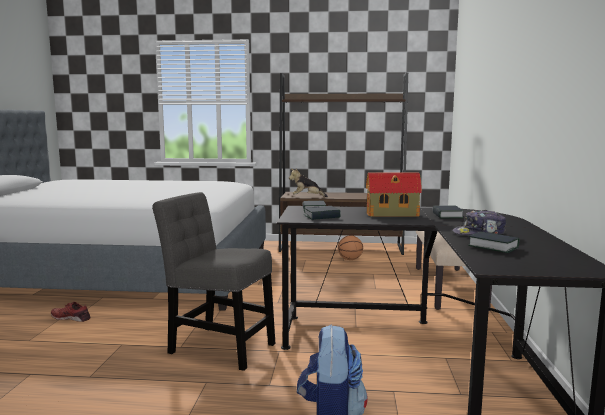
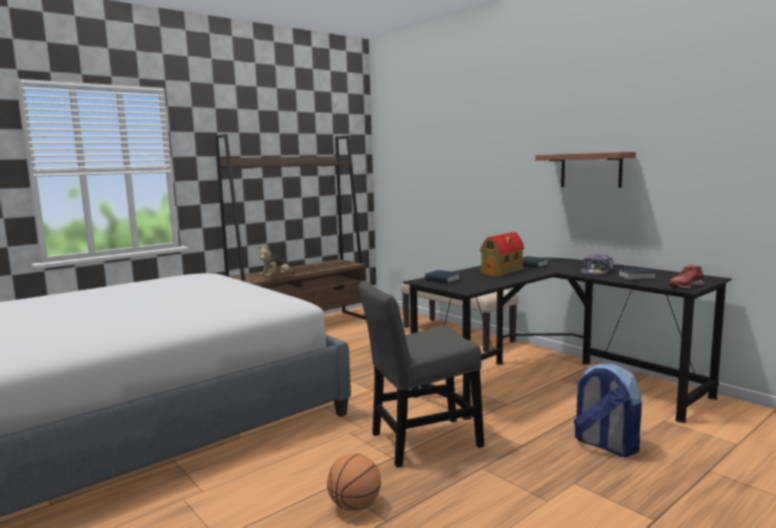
camera: 45 degrees left, 0 degrees up
red shoe [51,302,91,322] -> red shoe moved to [668,265,705,289]
book [304,206,341,220] -> none
basketball [338,235,363,260] -> basketball moved to [327,454,381,511]
none -> shelf [535,152,636,188]

